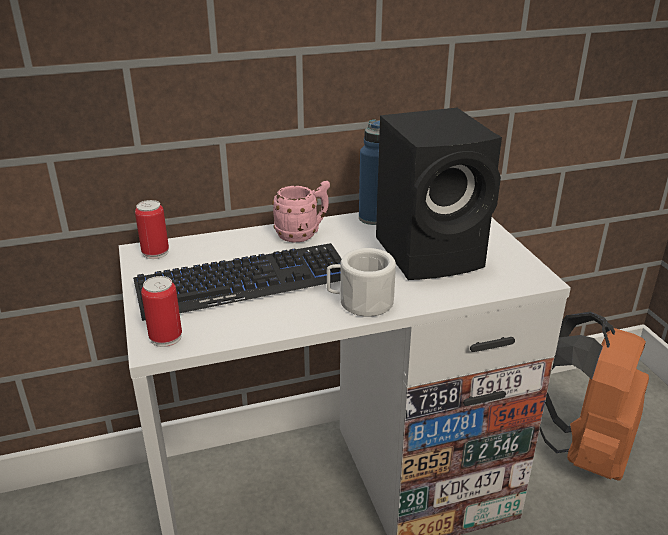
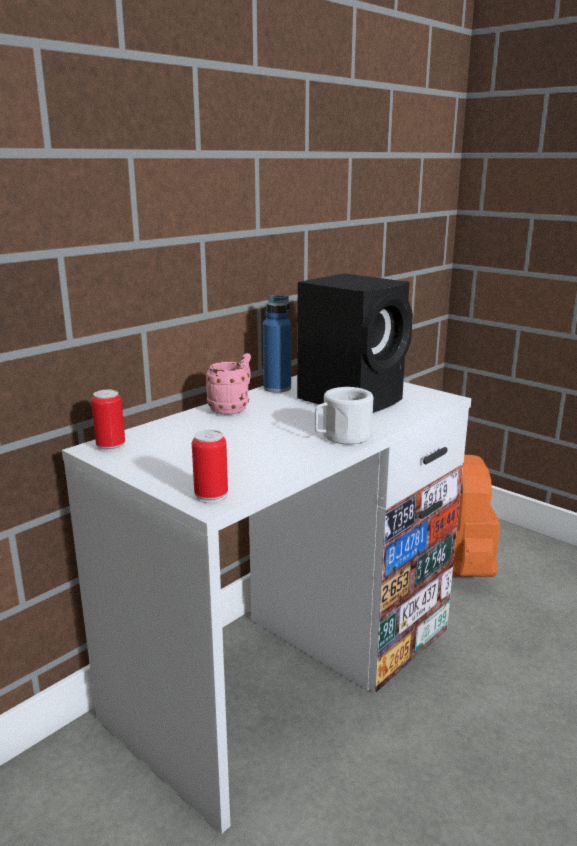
camera: 30 degrees left, 10 degrees down
keyboard [133,243,342,321] -> none

